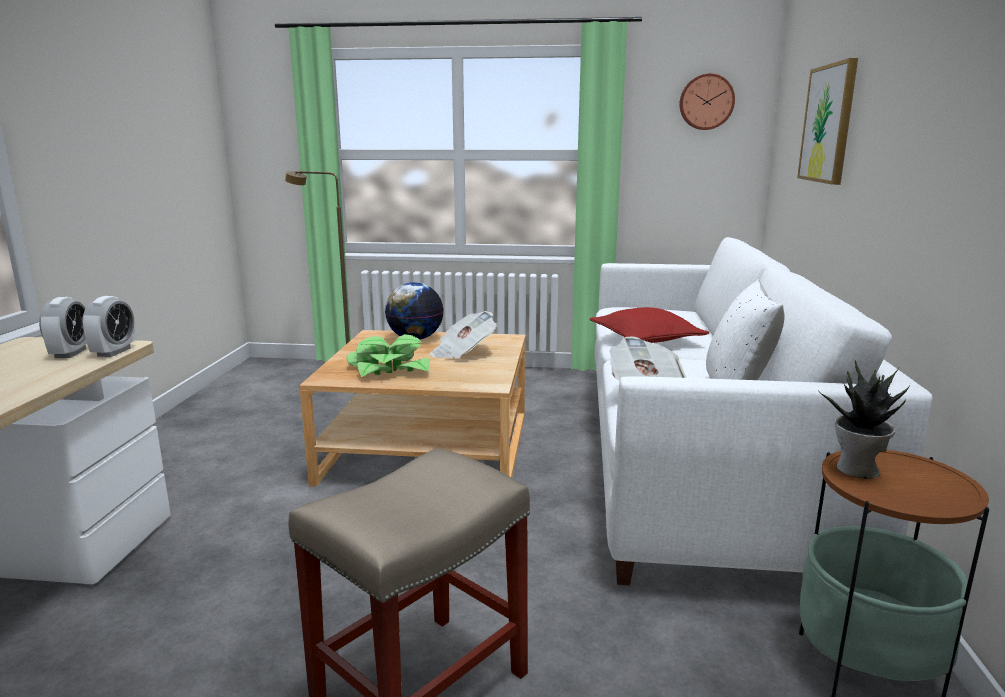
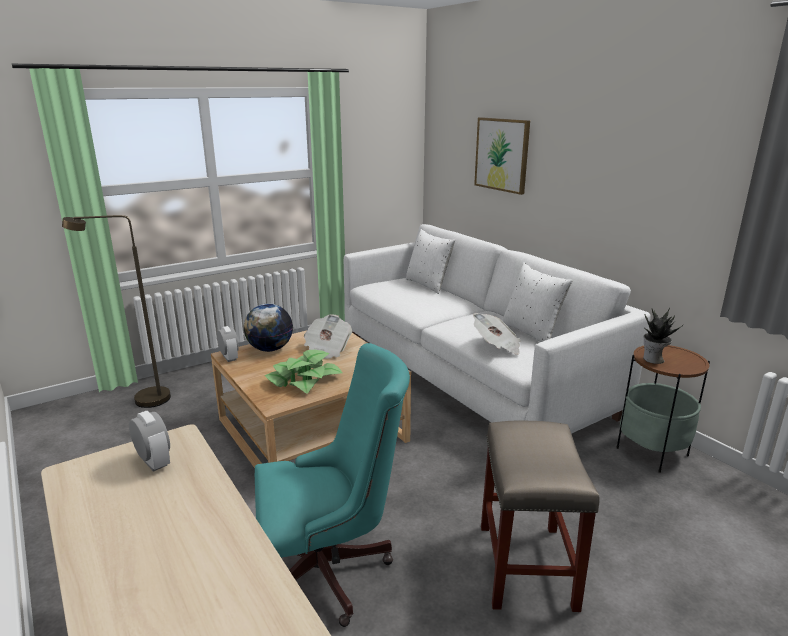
camera: 40 degrees left, 5 degrees up
alarm clock [82,296,135,357] -> alarm clock moved to [217,326,239,362]
red pillow [589,307,710,343] -> none
wall clock [679,73,735,130] -> none
none -> turquoise office chair [255,343,410,627]
none -> white pillow [406,229,455,294]

